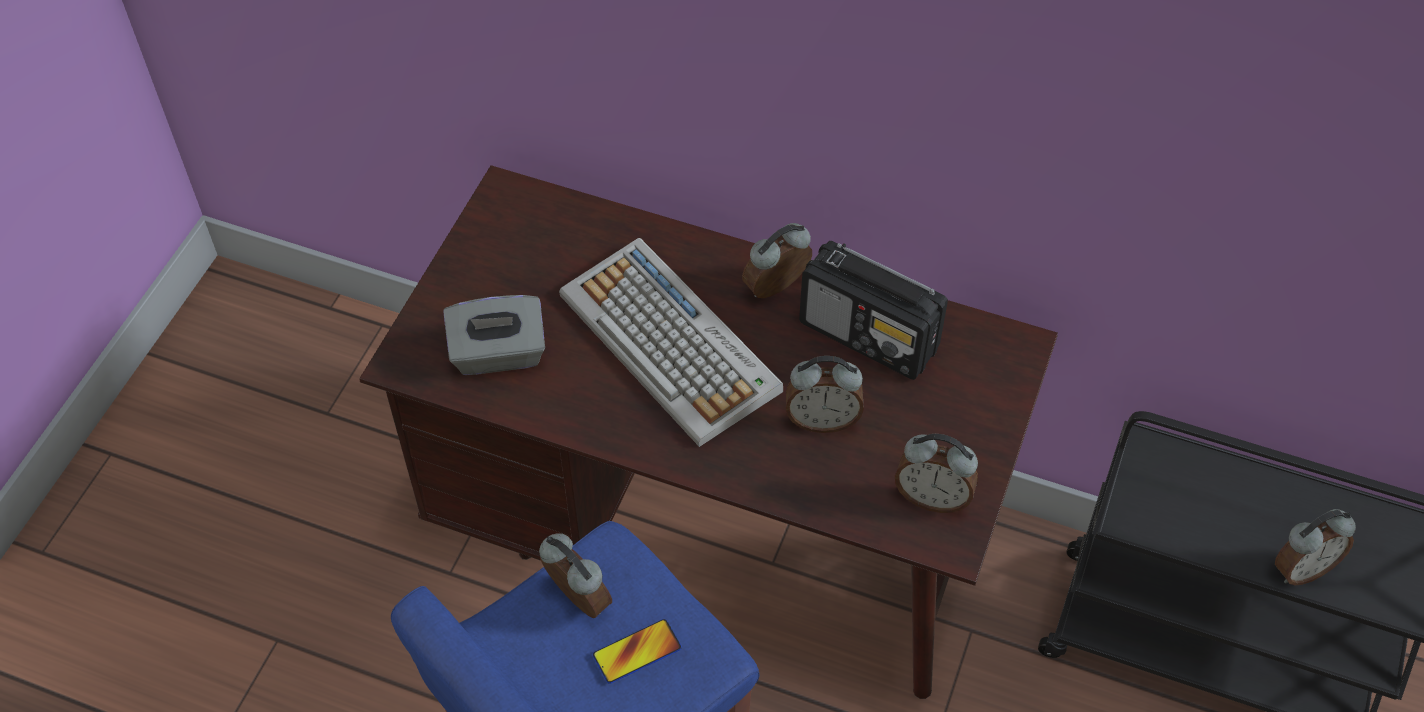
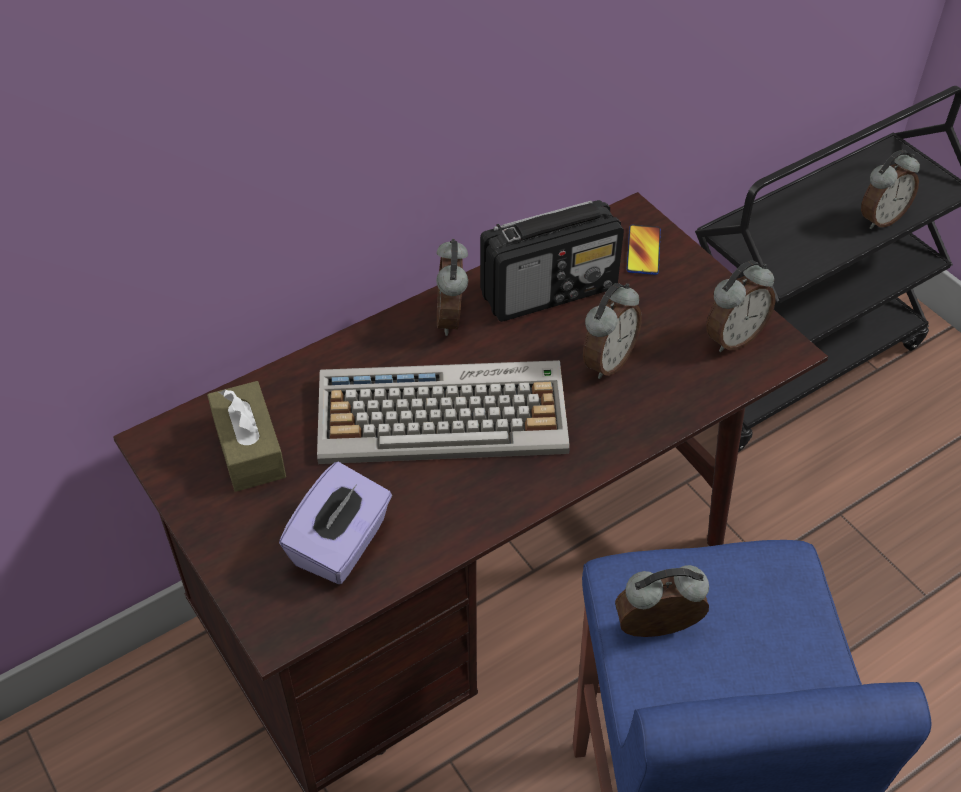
camera: 55 degrees left, 5 degrees down
grey tissue box [444,295,545,375] -> purple tissue box [279,462,392,584]
phone [593,619,682,684] -> phone moved to [627,225,661,275]
alarm clock [1275,509,1356,585] -> alarm clock turned 45 degrees clockwise [861,150,920,229]
none -> brown tissue box [207,381,286,492]

